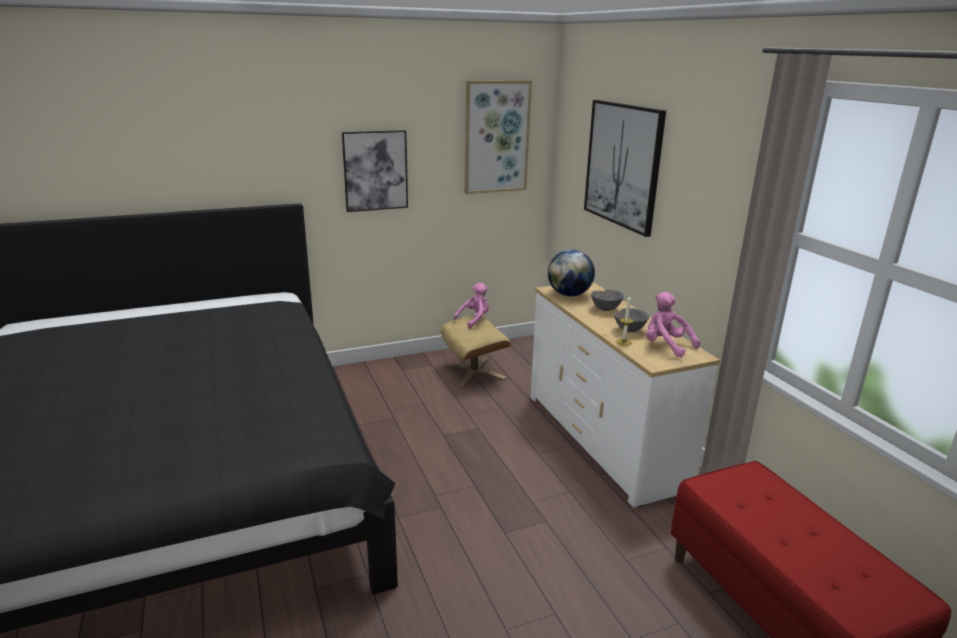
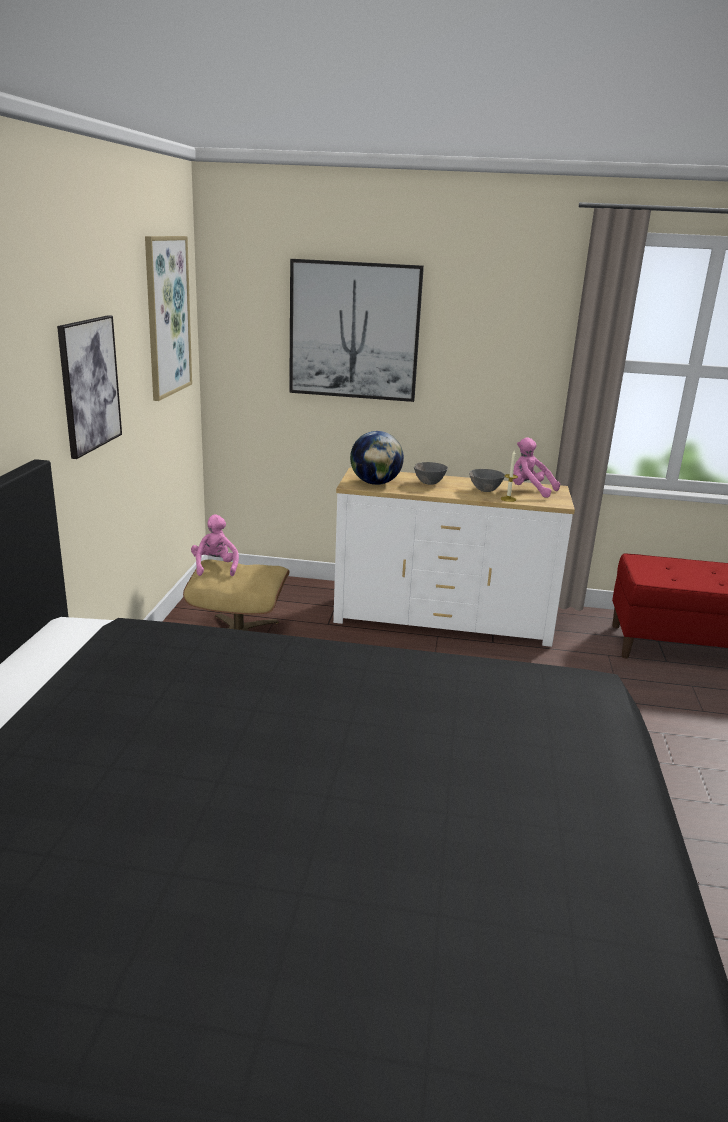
camera: 60 degrees left, 0 degrees up
pink plush toy [646,292,700,357] -> pink plush toy turned 45 degrees clockwise [513,437,560,498]

